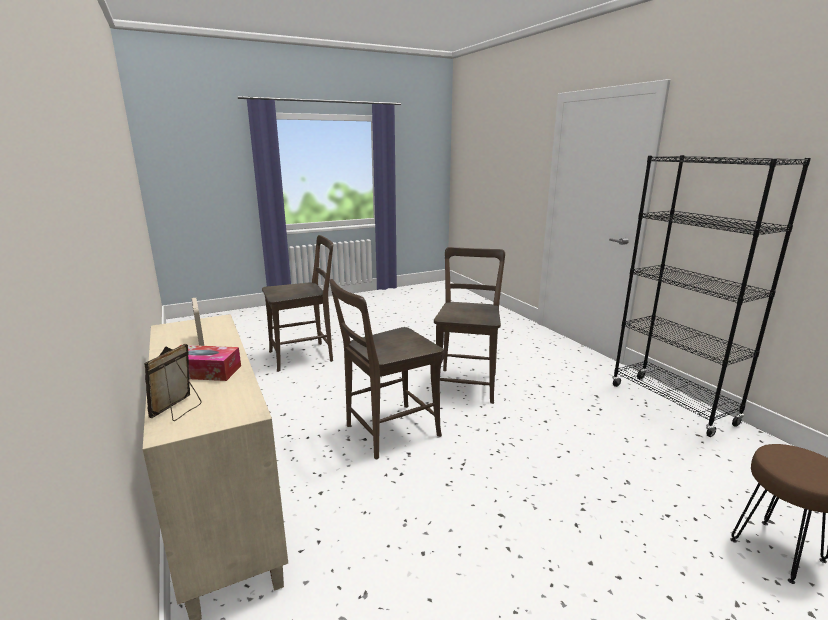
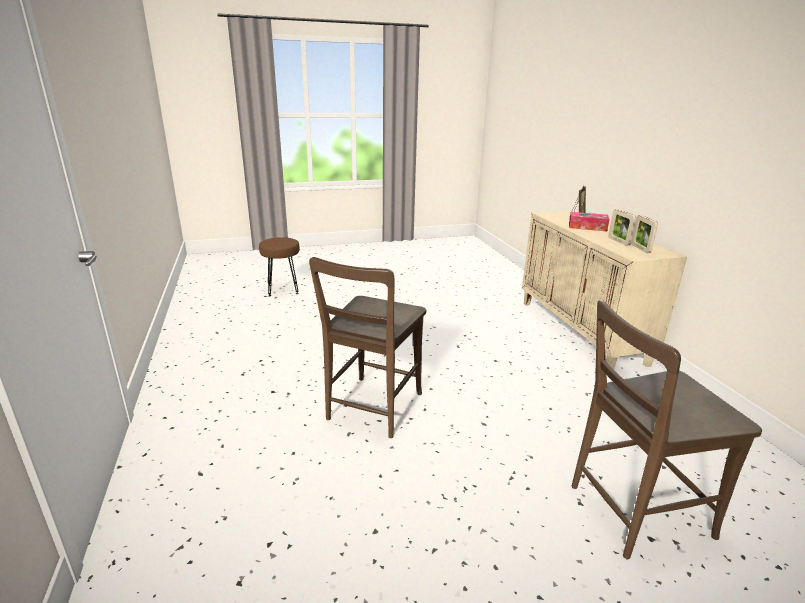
camera: 170 degrees left, 5 degrees up
brown chair [329,279,443,459] -> none
black bookcase [612,155,811,437] -> none
none -> picture frame [631,215,658,253]

